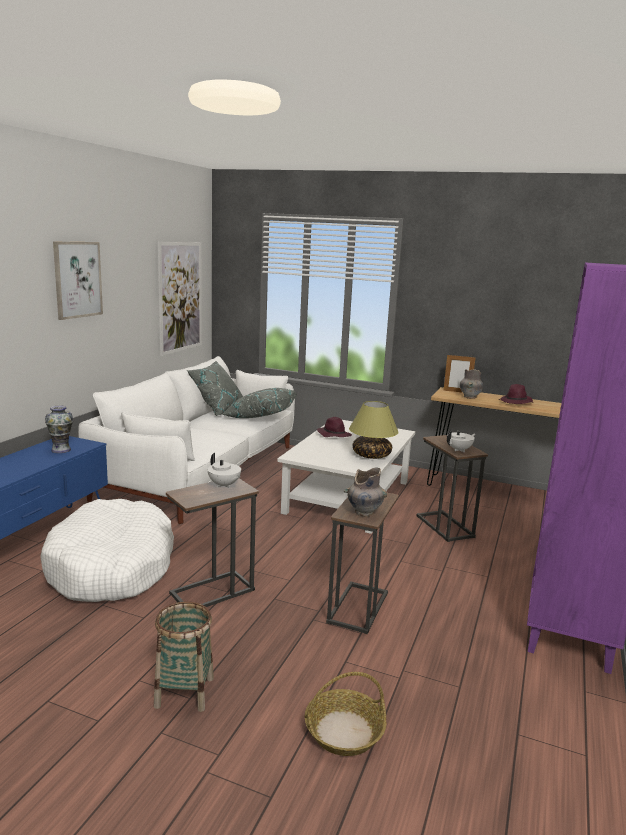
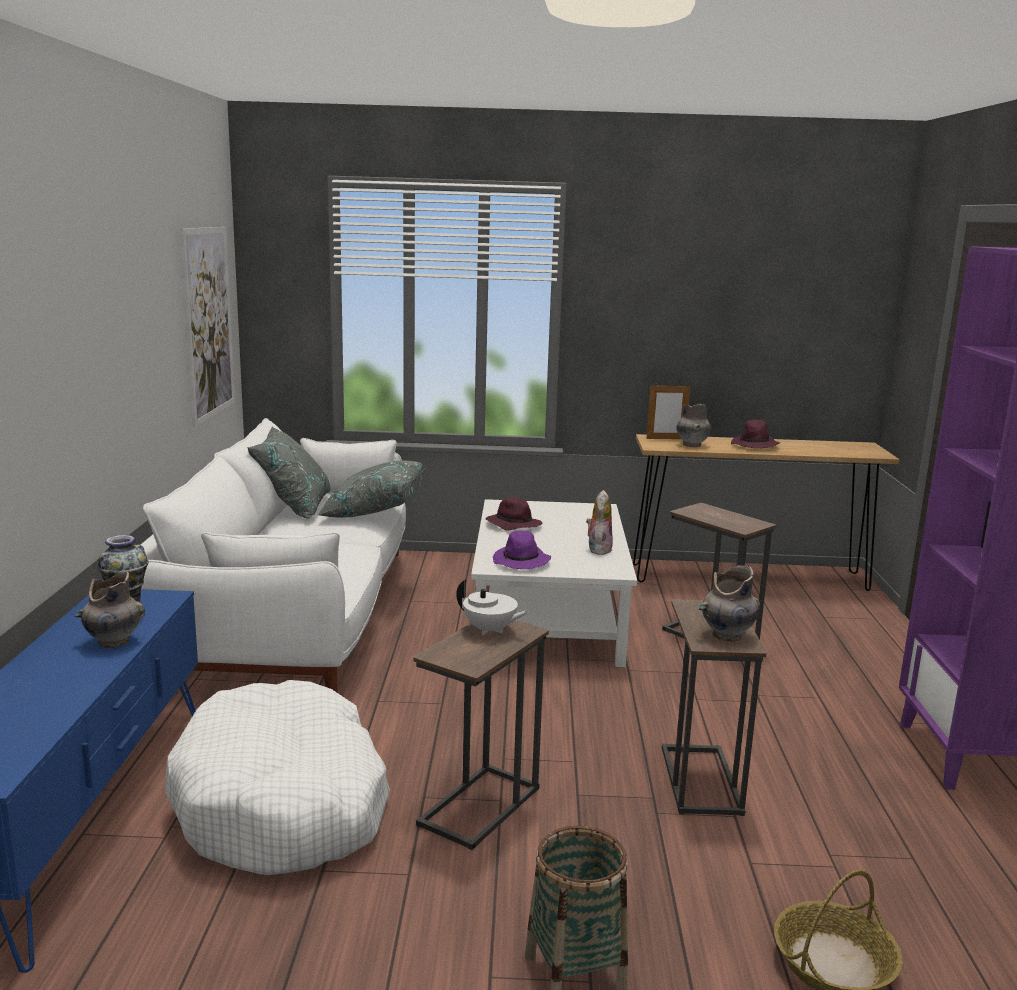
camera: 20 degrees left, 0 degrees up
picture [53,242,103,320] -> none
table lamp [349,401,399,459] -> plush toy [586,490,613,555]
white teapot [447,429,475,452] -> none
none -> grey vase [74,571,145,648]
none -> purple hat [493,530,551,569]

